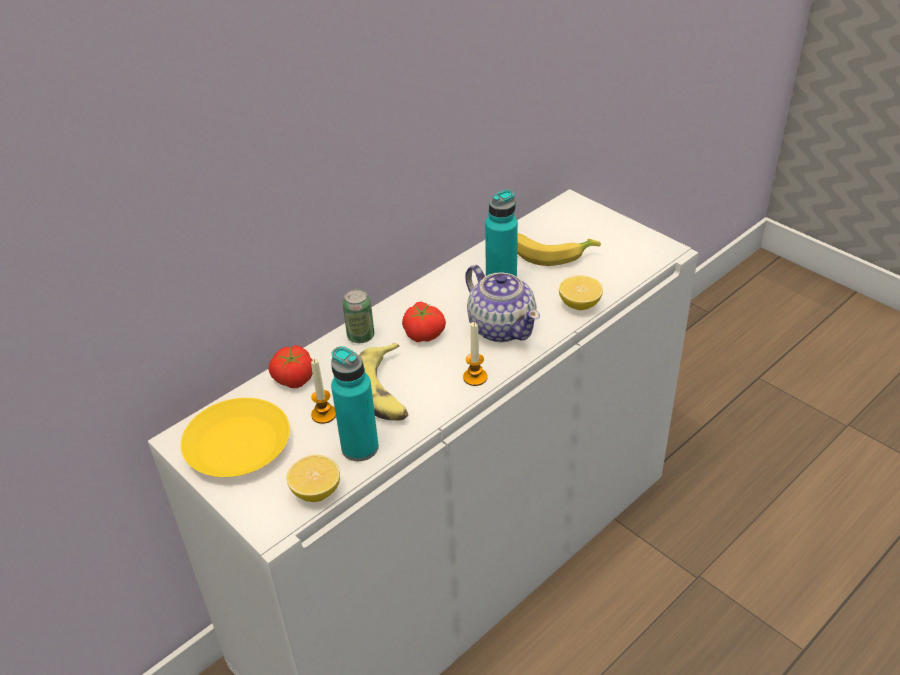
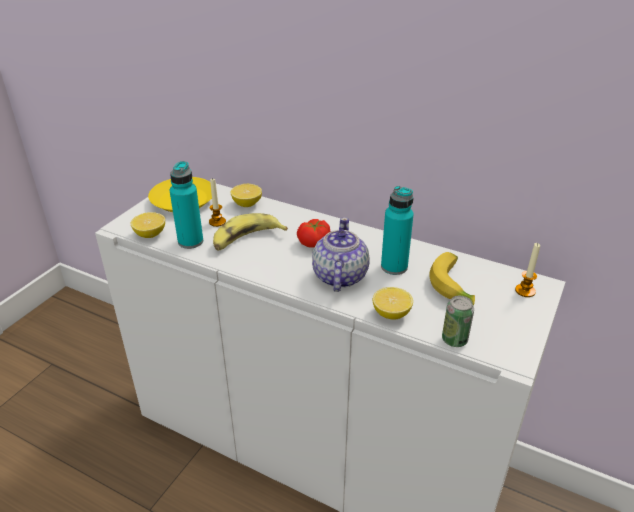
camera: 70 degrees right, 5 degrees down
tomato [268,345,313,388] -> lemon [231,184,262,207]
can [342,289,374,343] -> can moved to [442,296,474,347]
candle [463,322,487,386] -> candle moved to [515,243,540,297]
teapot [465,265,540,343] -> teapot turned 150 degrees clockwise [312,217,370,292]

